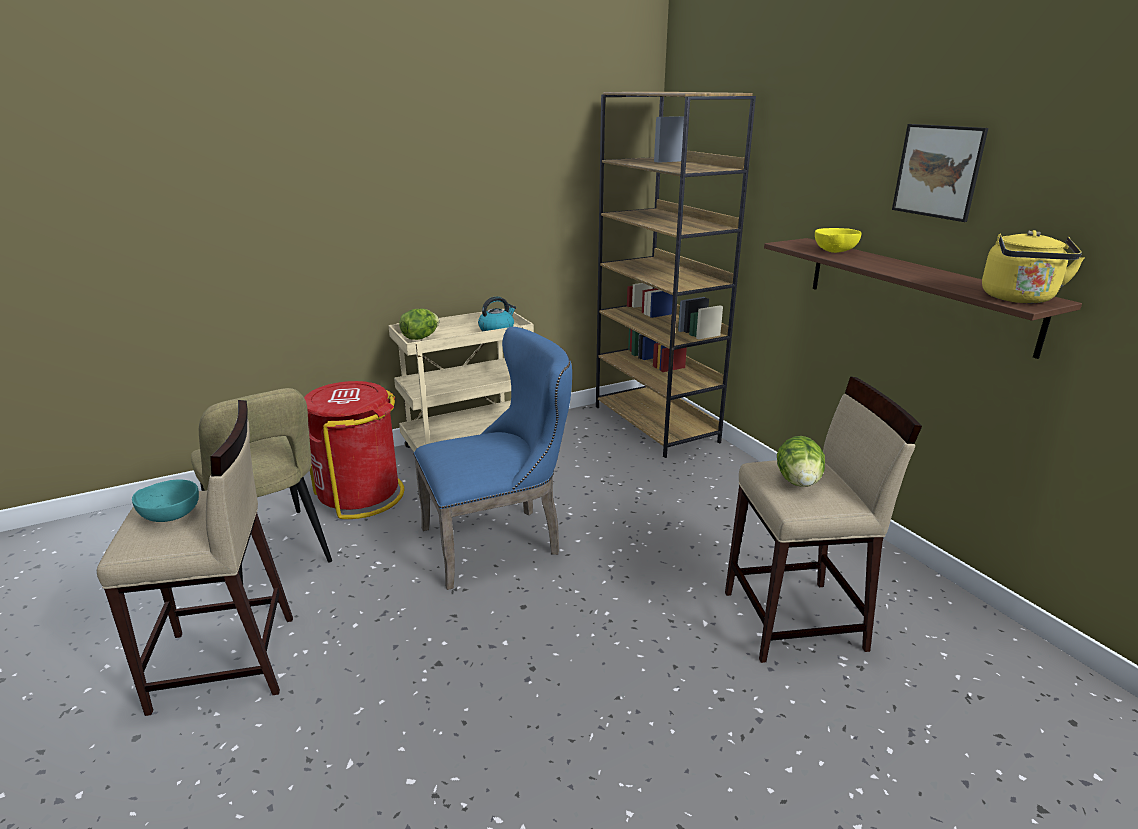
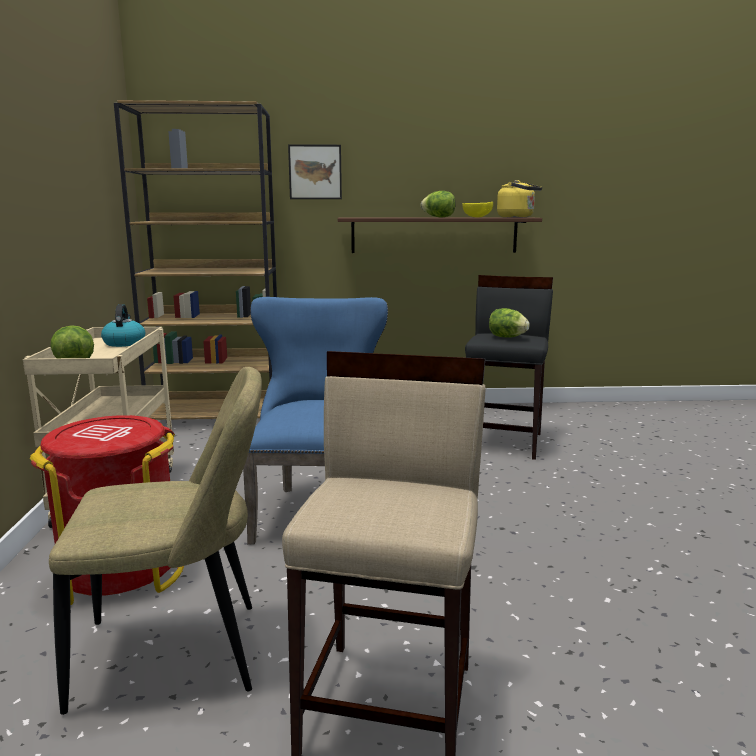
camera: 65 degrees left, 10 degrees down
turquoise bowl [132,479,199,522] -> none
beige stool [725,377,922,663] -> black stool [465,275,553,460]
yellow bowl [815,228,861,253] -> yellow bowl moved to [463,202,493,217]
picture [892,124,988,222] -> picture moved to [288,144,342,199]
none -> lettuce [421,191,456,217]

